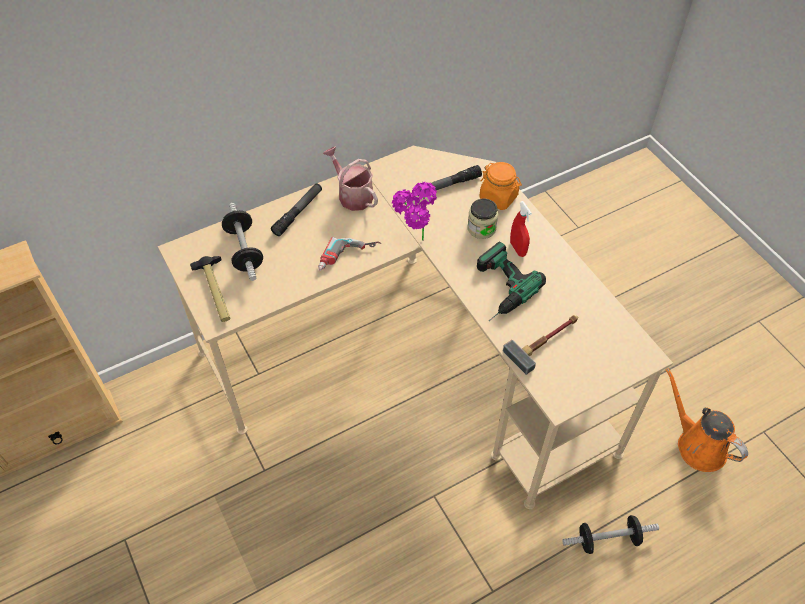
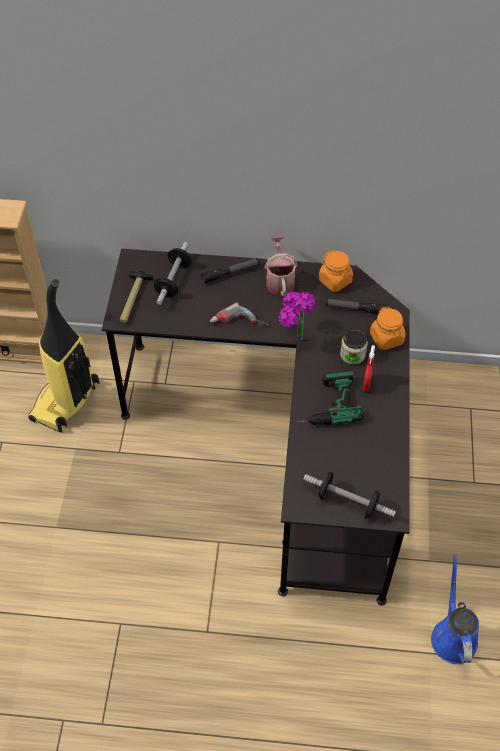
camera: 35 degrees right, 0 degrees up
beige desk [158,146,673,509] -> black desk [102,248,410,606]
hammer [503,315,578,375] -> none
dumbbell [562,515,659,554] -> dumbbell moved to [303,472,396,519]
orange watering can [665,368,748,472] -> blue watering can [431,554,479,664]
none -> vacuum cleaner [29,279,99,433]
none -> orange jar [319,250,353,292]

